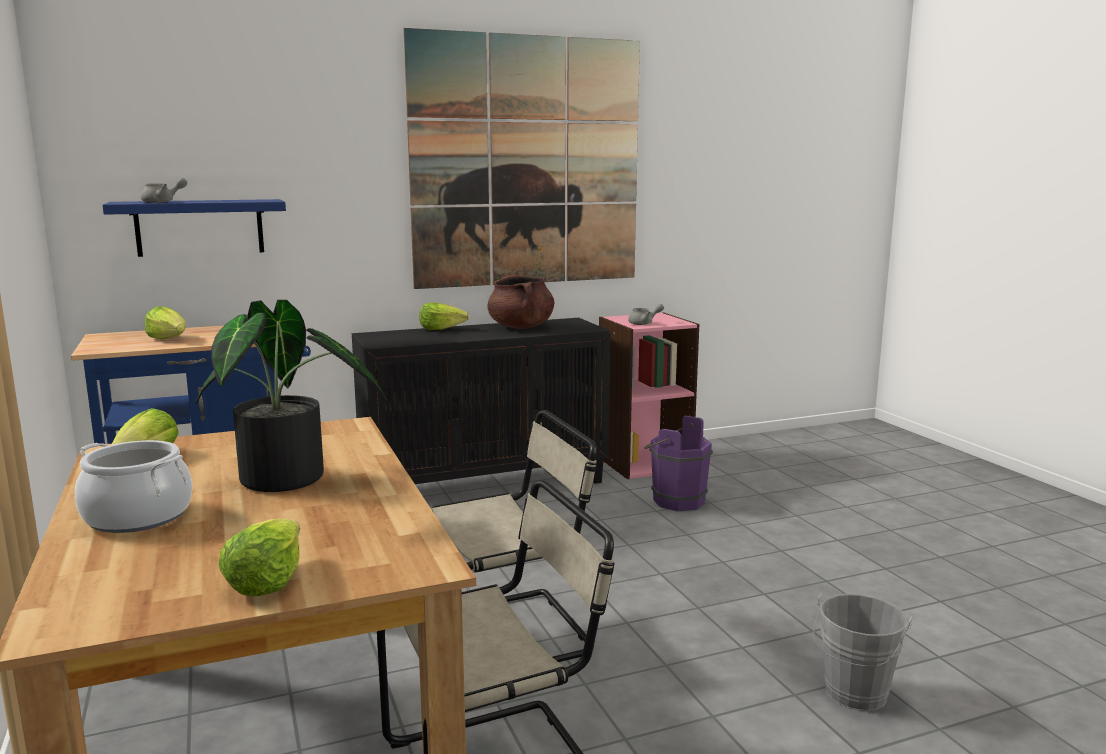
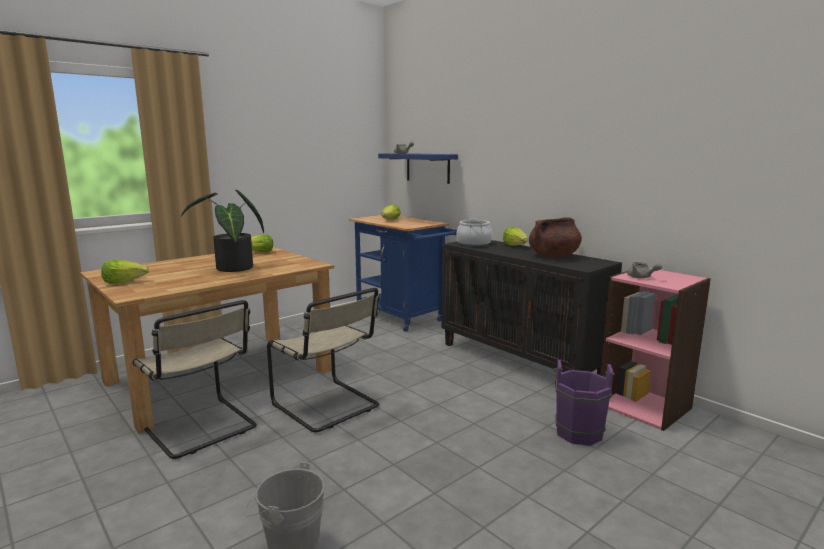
camera: 70 degrees right, 0 degrees up
cooking pot [75,440,193,533] -> cooking pot moved to [456,218,492,247]
picture [404,28,640,289] -> none

